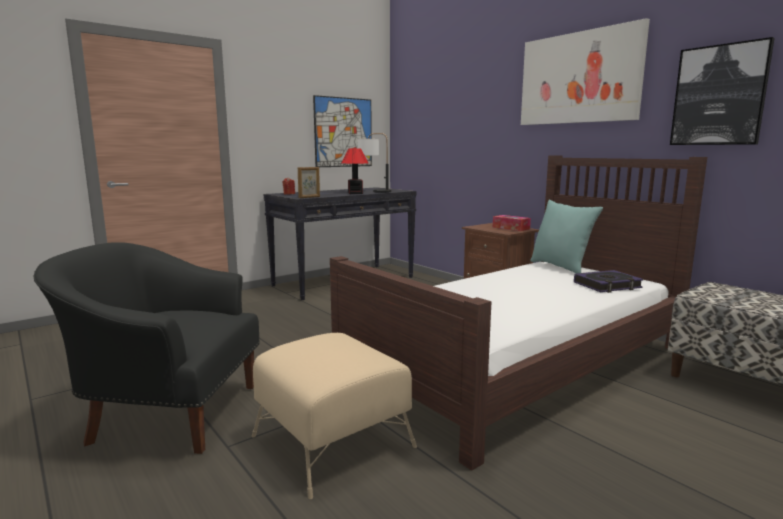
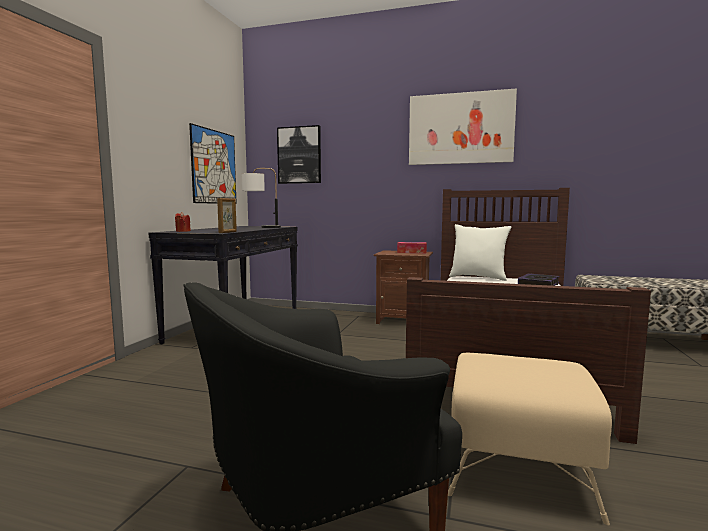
camera: 35 degrees left, 5 degrees down
table lamp [342,148,368,194] -> none
turquoise pillow [530,200,603,274] -> white pillow [449,224,511,281]
picture [670,37,775,145] -> picture moved to [277,125,321,184]

